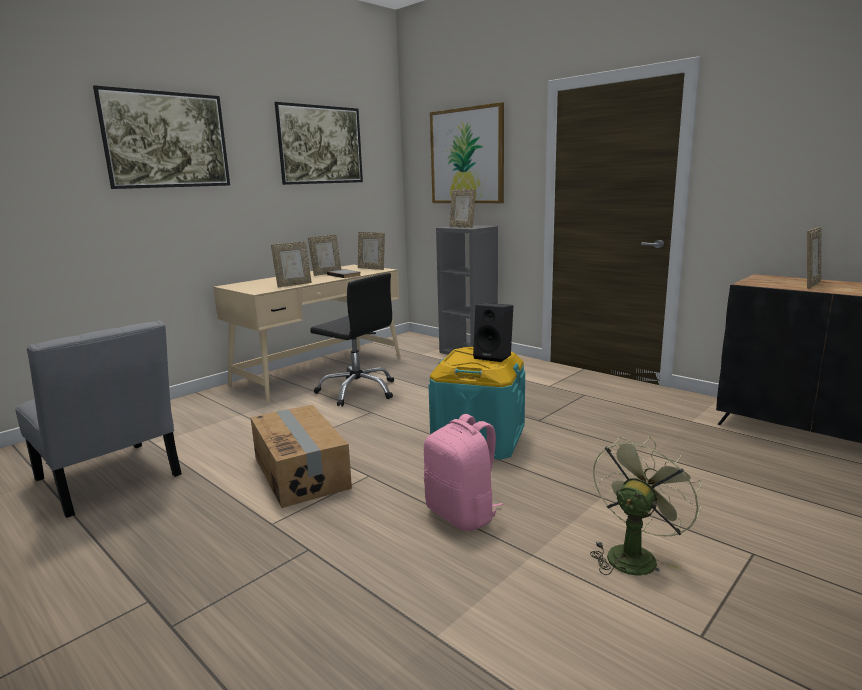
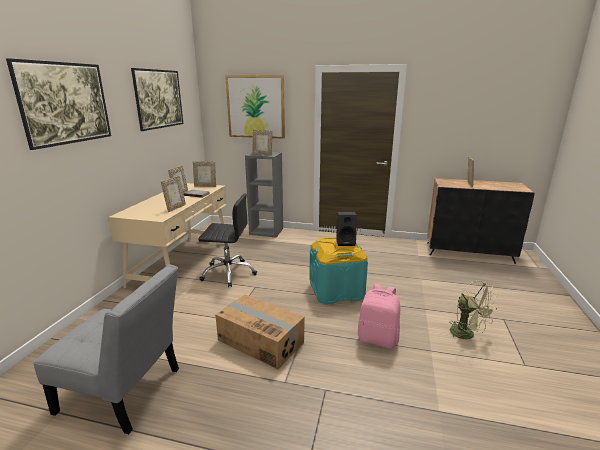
camera: 30 degrees left, 5 degrees up
green fan [590,436,702,576] -> green fan turned 135 degrees clockwise [449,280,498,344]

